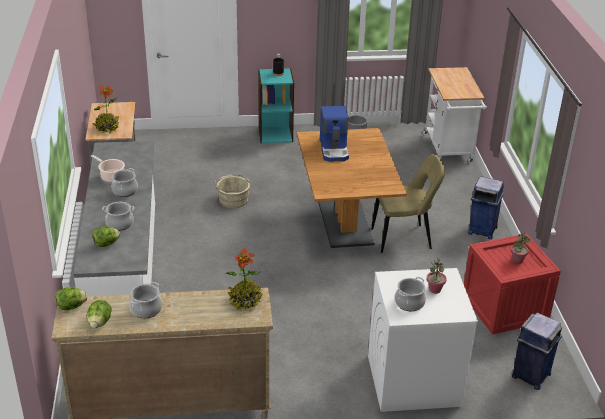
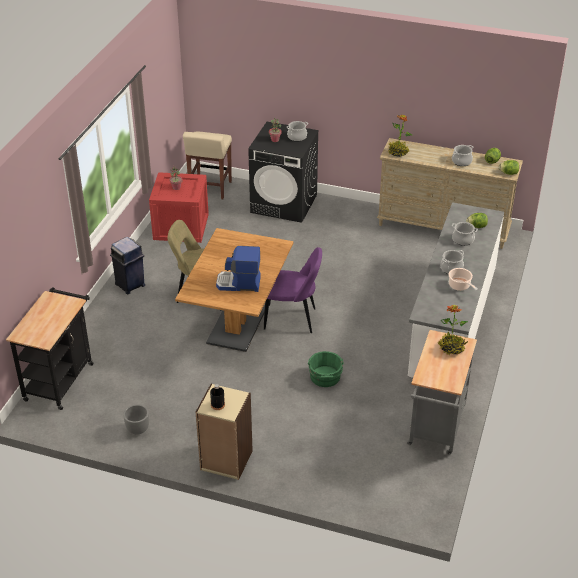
camera: 155 degrees left, 5 degrees up
beige bucket [215,175,250,208] -> green bucket [308,351,344,387]
turquoise bookcase [258,68,294,143] -> beige bookcase [196,384,253,480]
coffee machine [320,106,349,162] -> coffee machine turned 105 degrees counterclockwise [216,246,261,292]
white washing machine [368,268,478,412] -> black washing machine [248,122,319,223]
white cart [423,67,487,163] -> black cart [6,287,93,410]
blue trash can [512,312,562,390] -> beige stool [183,131,232,199]
none -> purple chair [264,247,322,333]

